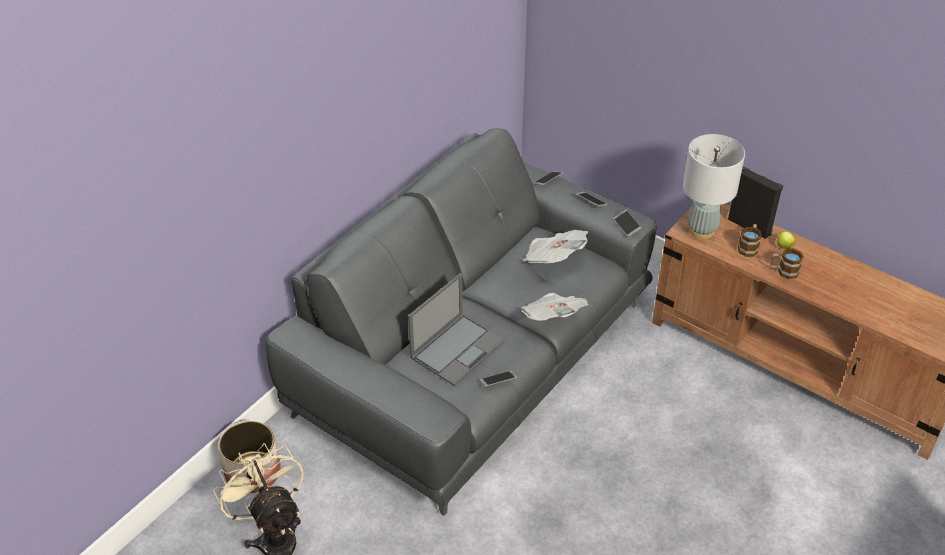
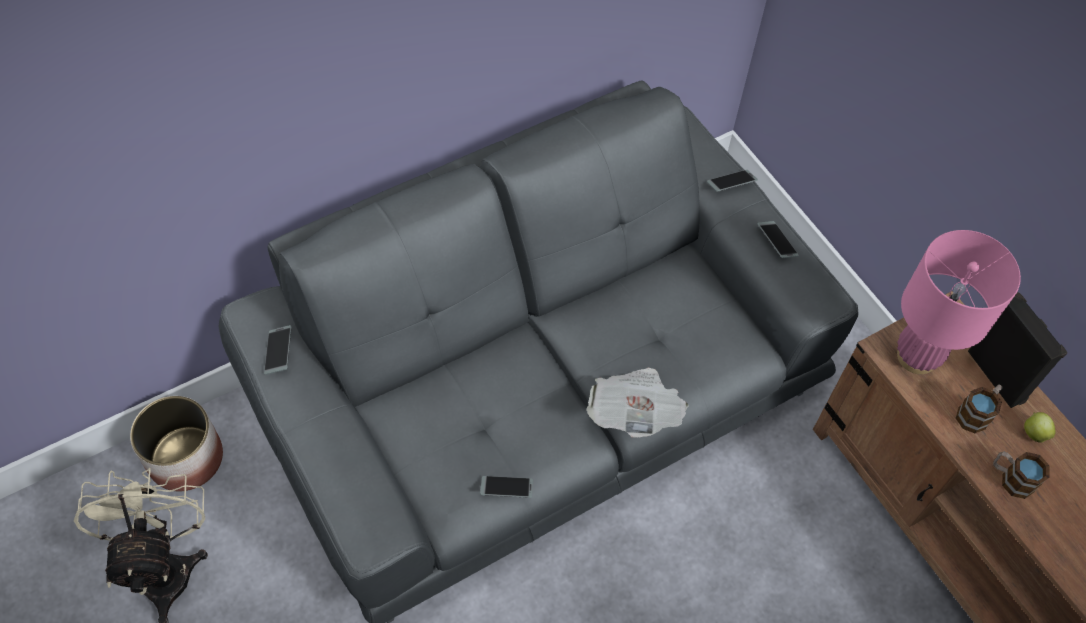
camera: 20 degrees right, 15 degrees up
laptop [408,273,505,386] -> none
newspaper [523,230,588,263] -> none
phone [613,210,641,237] -> phone moved to [264,325,291,375]
grey table lamp [683,134,745,239] -> pink table lamp [897,230,1021,374]

